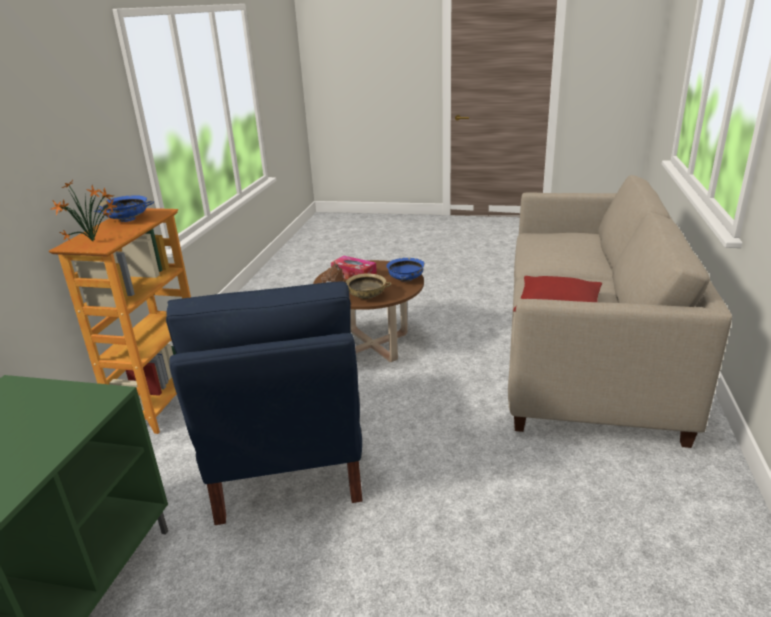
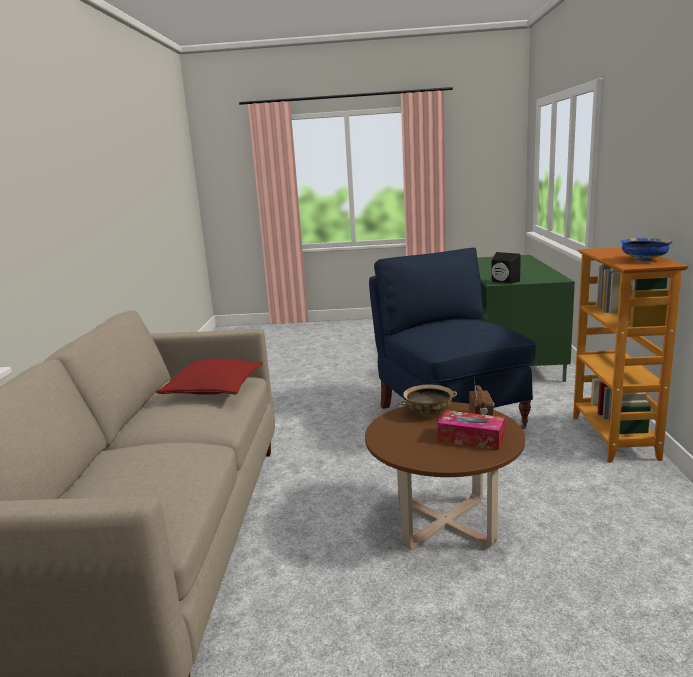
camera: 170 degrees right, 10 degrees down
potted plant [51,180,118,242] -> none
blue bowl [386,258,425,282] -> none
none -> black speaker [491,252,521,283]

